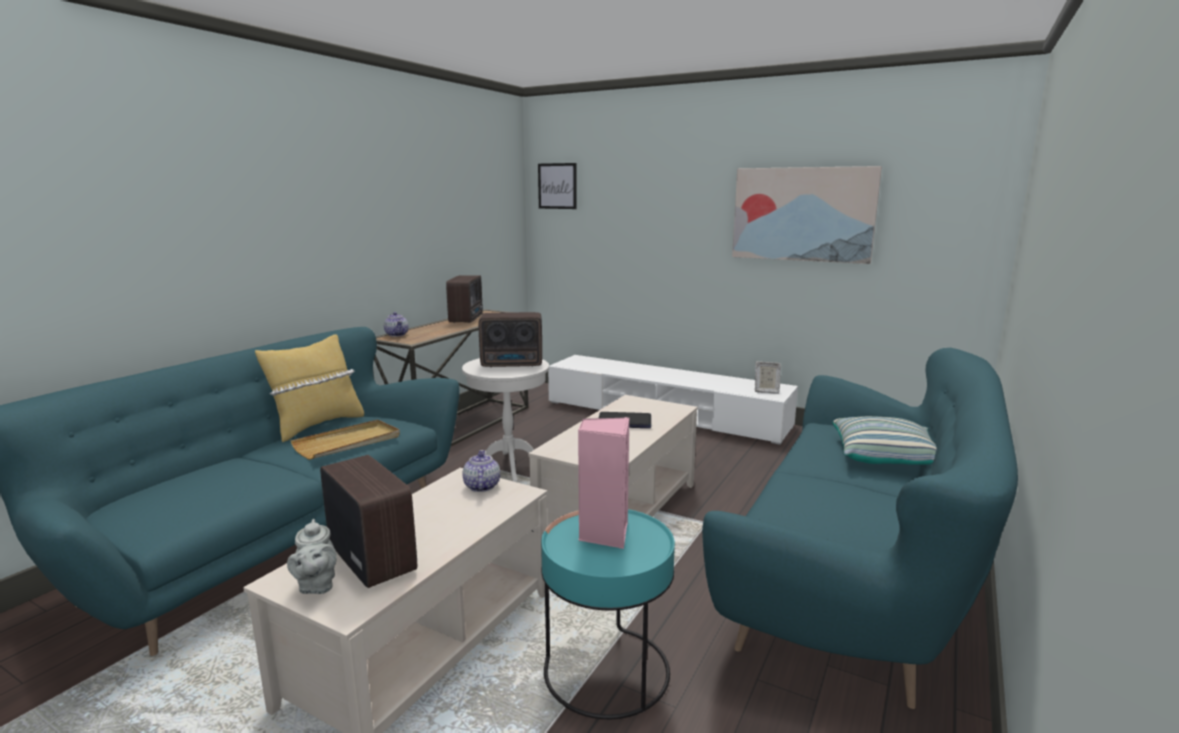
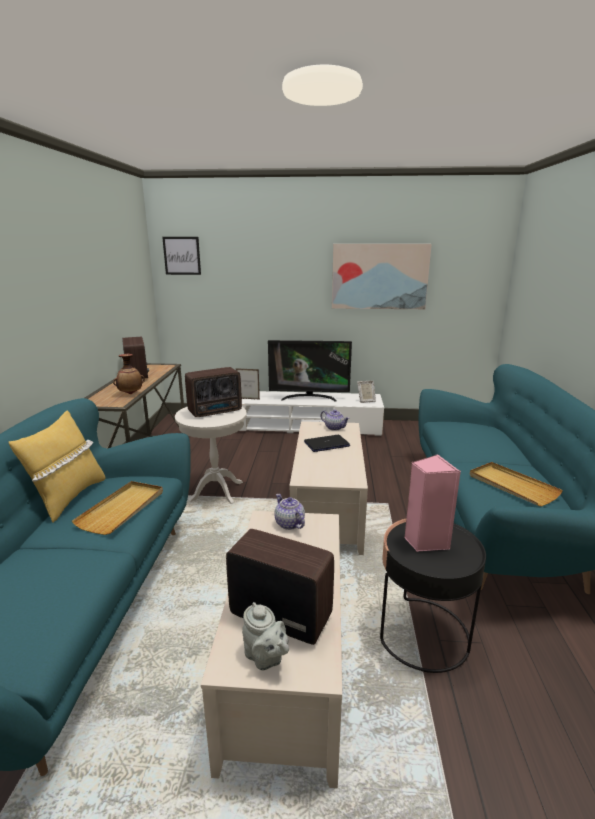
camera: 25 degrees left, 5 degrees up
teapot [384,312,409,337] -> teapot moved to [320,410,350,431]
turquoise side table [541,509,675,719] -> black side table [380,519,486,673]
pillow [832,416,937,465] -> none
none -> vase [113,354,145,394]
none -> picture frame [236,368,260,400]
none -> television [268,340,352,402]
none -> beige tray [470,462,563,506]

